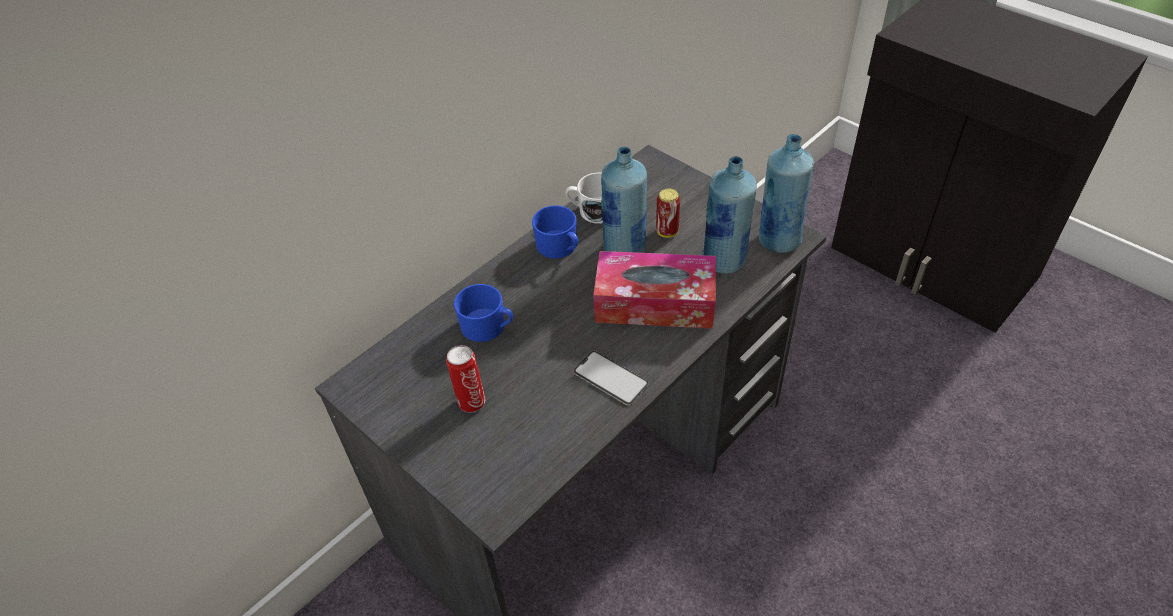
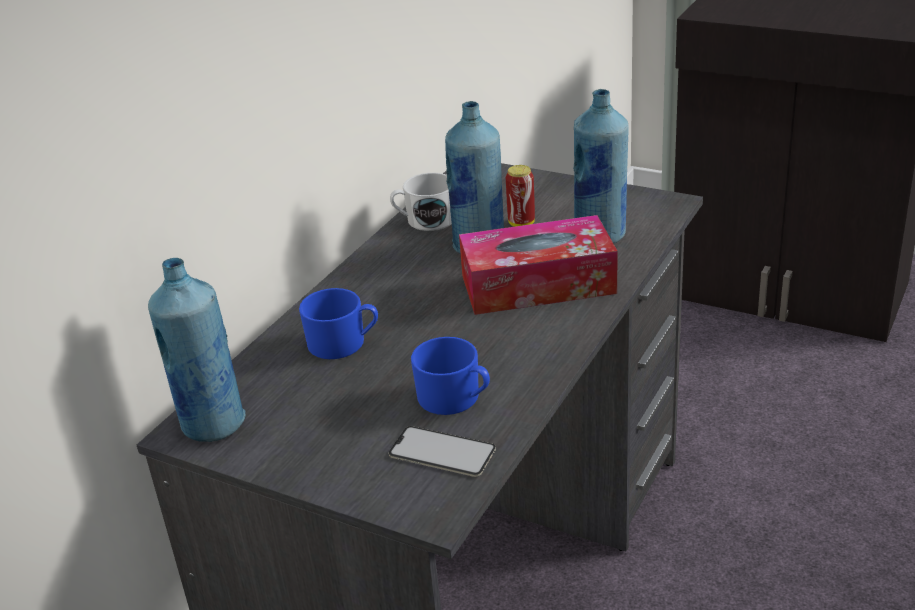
camera: 15 degrees left, 15 degrees down
can [446,345,485,413] -> none
blue mug [532,205,579,259] -> blue mug moved to [411,337,490,415]
phone [574,351,649,405] -> phone moved to [389,426,496,477]
blue bottle [759,134,814,253] -> blue bottle moved to [148,258,245,442]

